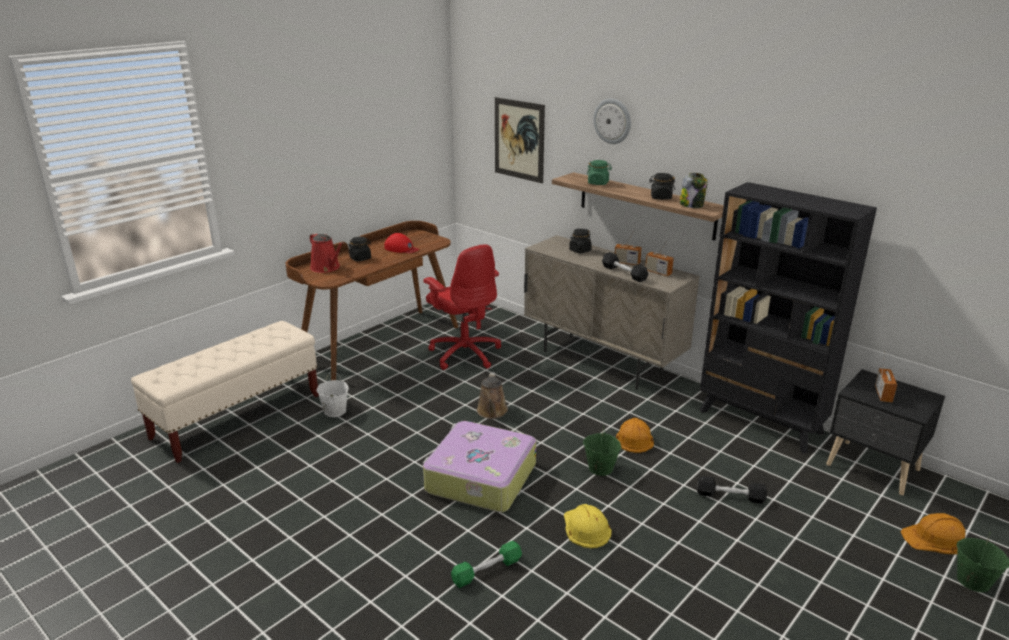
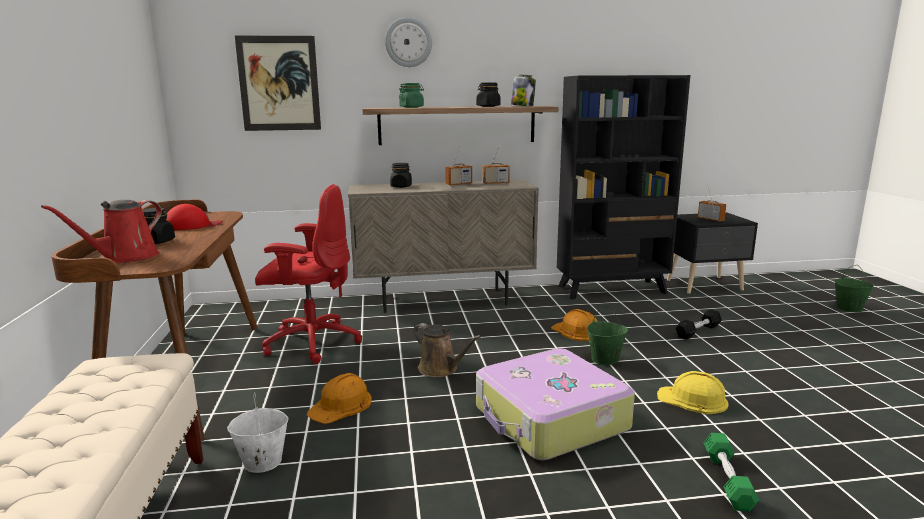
camera: 50 degrees left, 10 degrees down
red watering can [310,233,343,273] -> red watering can turned 120 degrees clockwise [41,200,162,263]
black dumbbell [602,252,648,282] -> none
orange hard hat [900,513,965,554] -> orange hard hat moved to [307,373,372,424]

